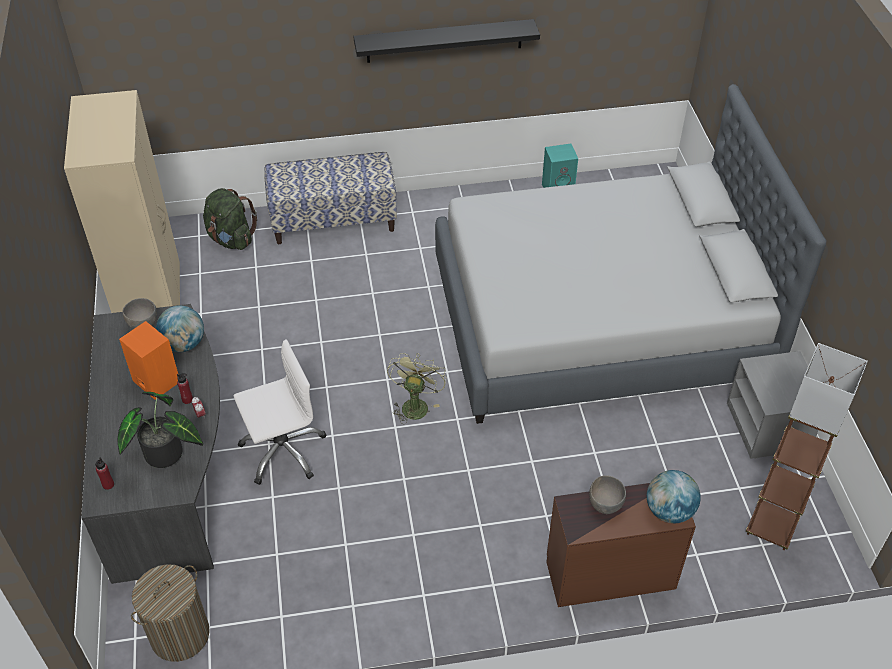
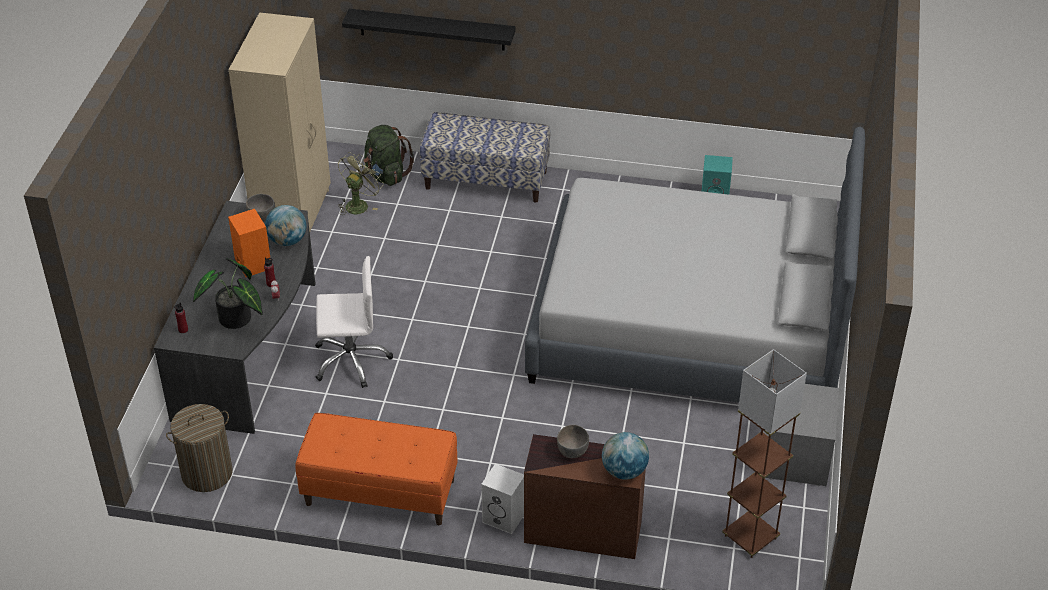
camera: 20 degrees right, 5 degrees down
black shelf [353,19,540,63] -> black shelf moved to [342,9,516,51]
green fan [387,353,446,425] -> green fan moved to [338,152,384,215]
none -> orange bench [295,413,457,525]
none -> white speaker [481,464,524,534]

